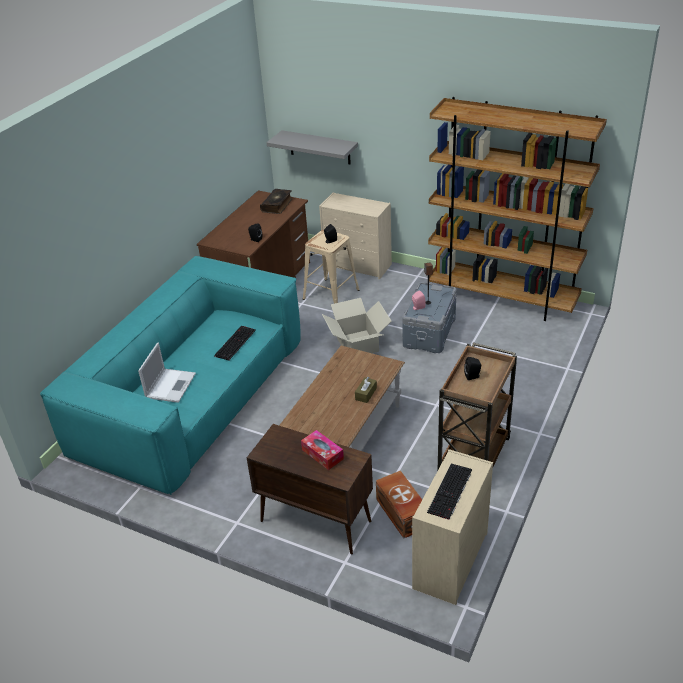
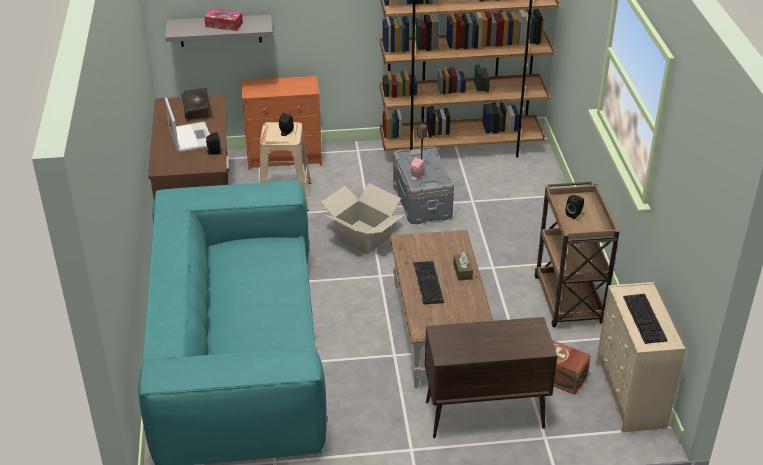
camera: 35 degrees left, 0 degrees up
laptop [138,343,196,403] -> laptop moved to [165,98,210,152]
keyboard [214,326,256,361] -> keyboard moved to [413,261,444,305]
tissue box [301,430,344,470] -> tissue box moved to [204,9,243,31]
beige dresser [319,192,392,279] -> orange dresser [242,75,322,170]

